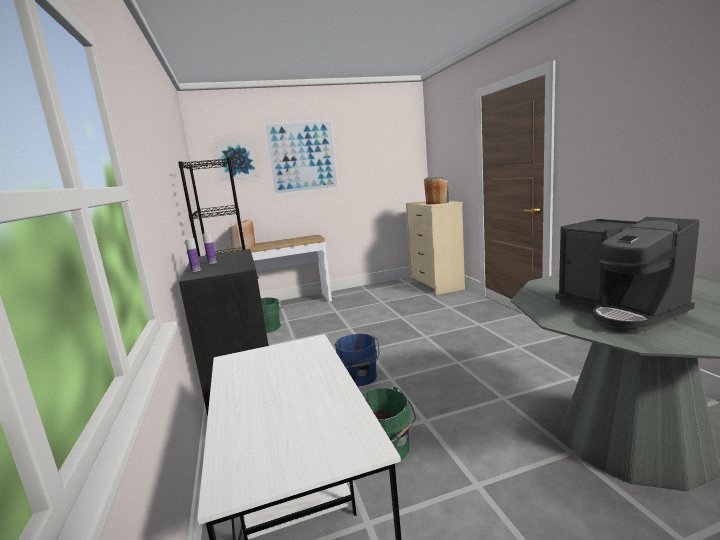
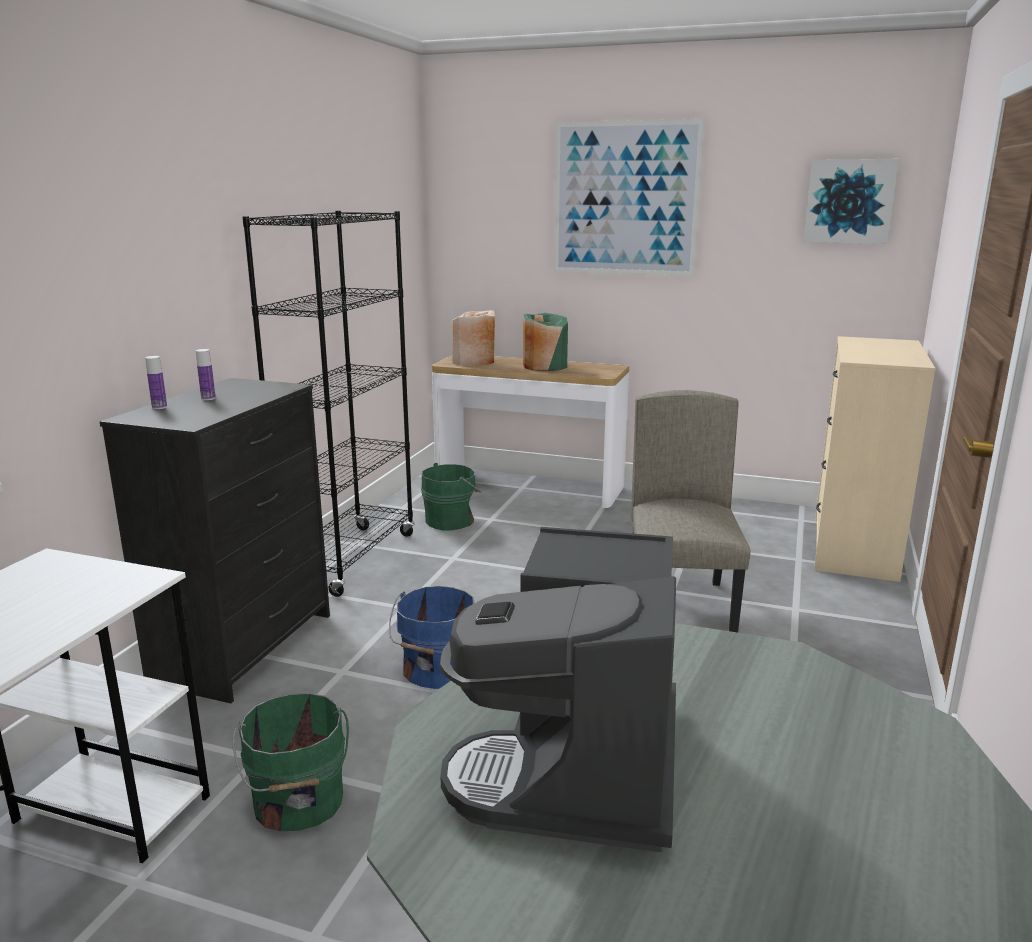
camera: 35 degrees right, 5 degrees up
picture [215,140,259,180] -> picture moved to [803,159,899,244]
green vase [424,177,449,204] -> green vase moved to [523,313,568,371]
none -> beige chair [631,390,751,633]

